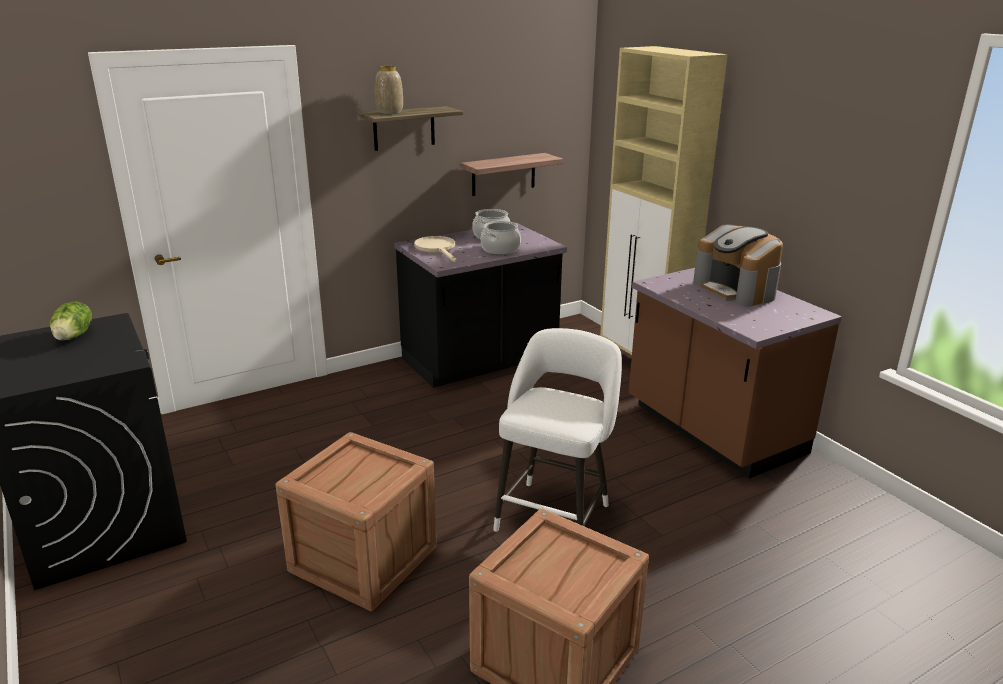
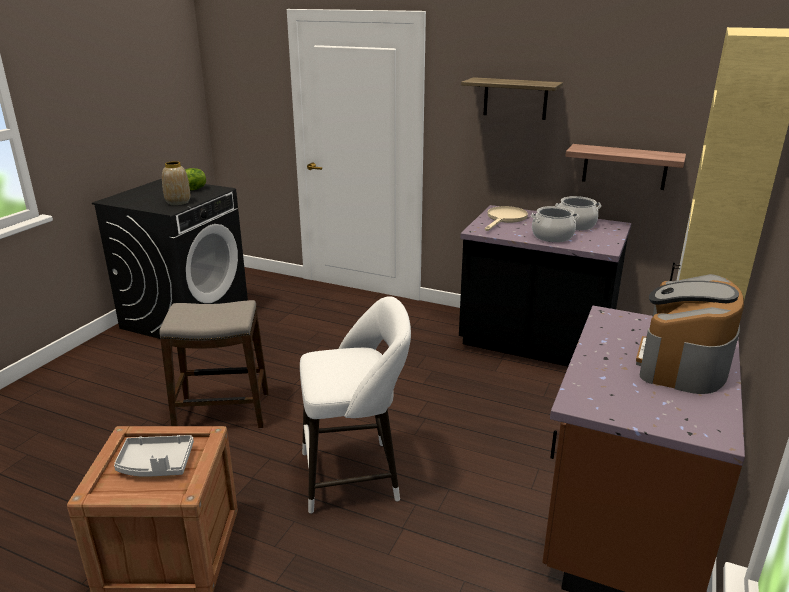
camera: 55 degrees right, 0 degrees up
crate [275,432,437,611] -> stool [159,300,269,428]
vase [375,66,403,114] -> vase moved to [162,161,190,205]
none -> grey tray [114,435,194,477]

